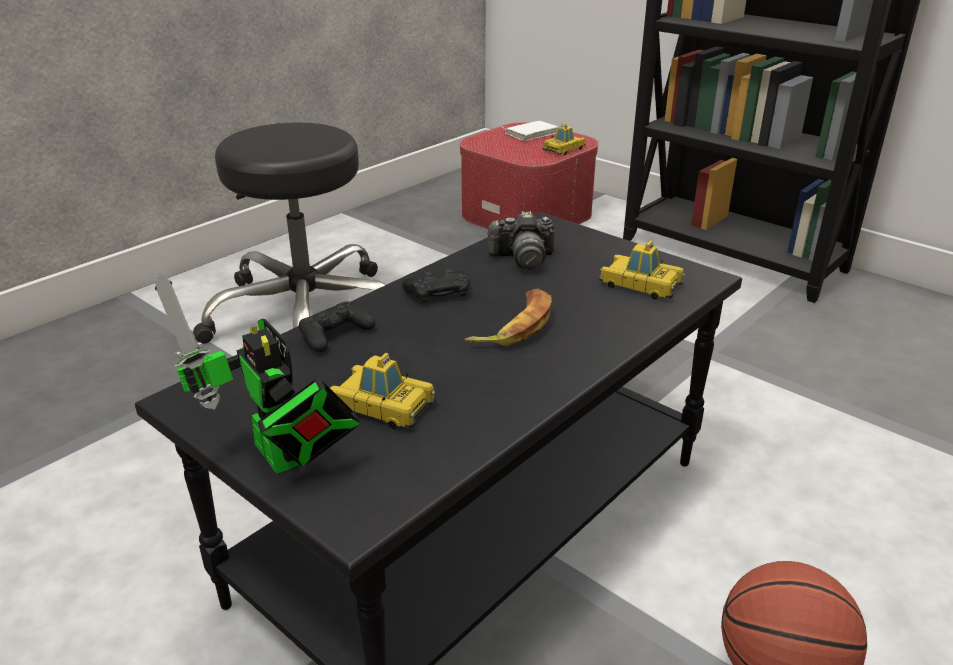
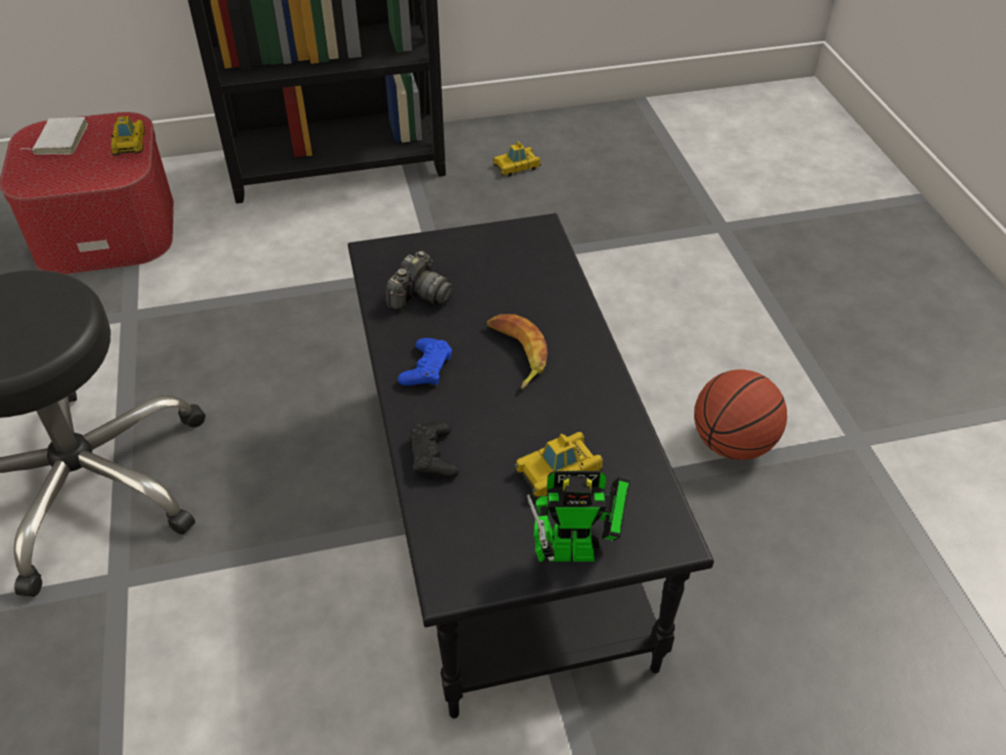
camera: 55 degrees left, 15 degrees up
black game controller [402,269,470,304] -> blue game controller [398,338,452,386]
toy car [599,241,685,300] -> toy car moved to [493,141,541,177]

